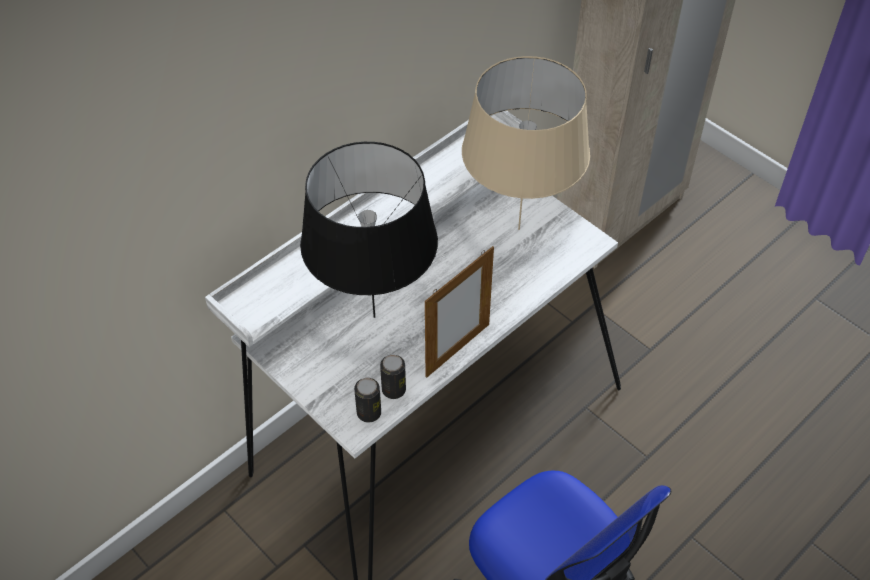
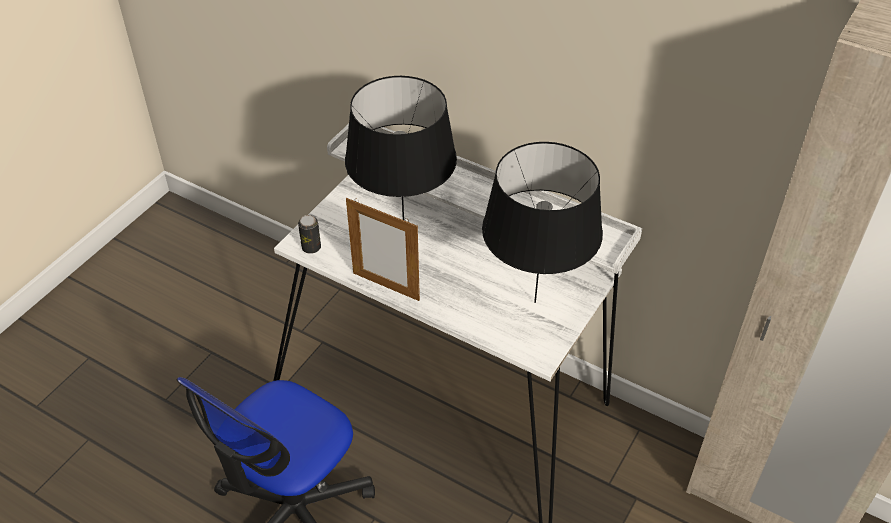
camera: 75 degrees right, 5 degrees down
can [380,355,406,399] -> none
beige table lamp [462,56,590,230] -> black table lamp [482,142,603,303]

